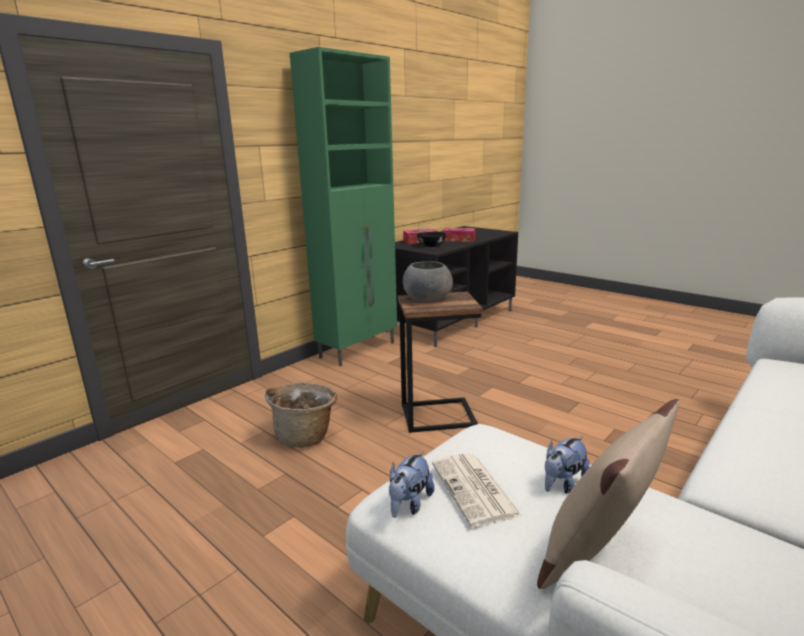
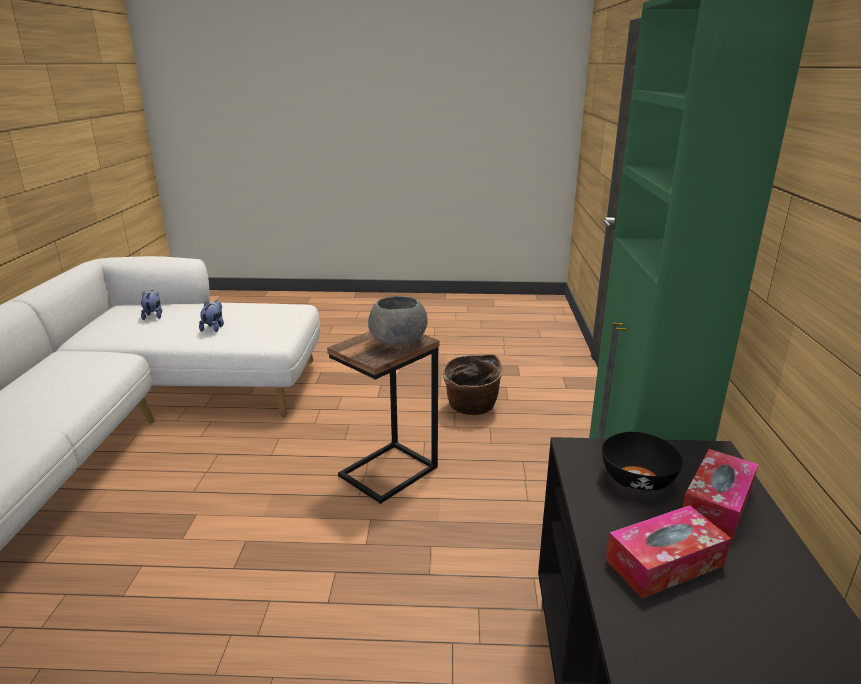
camera: 140 degrees right, 5 degrees up
plush toy [389,451,434,518] -> plush toy moved to [141,290,162,320]
newspaper [432,453,522,527] -> none
beige pillow [537,399,679,589] -> none

